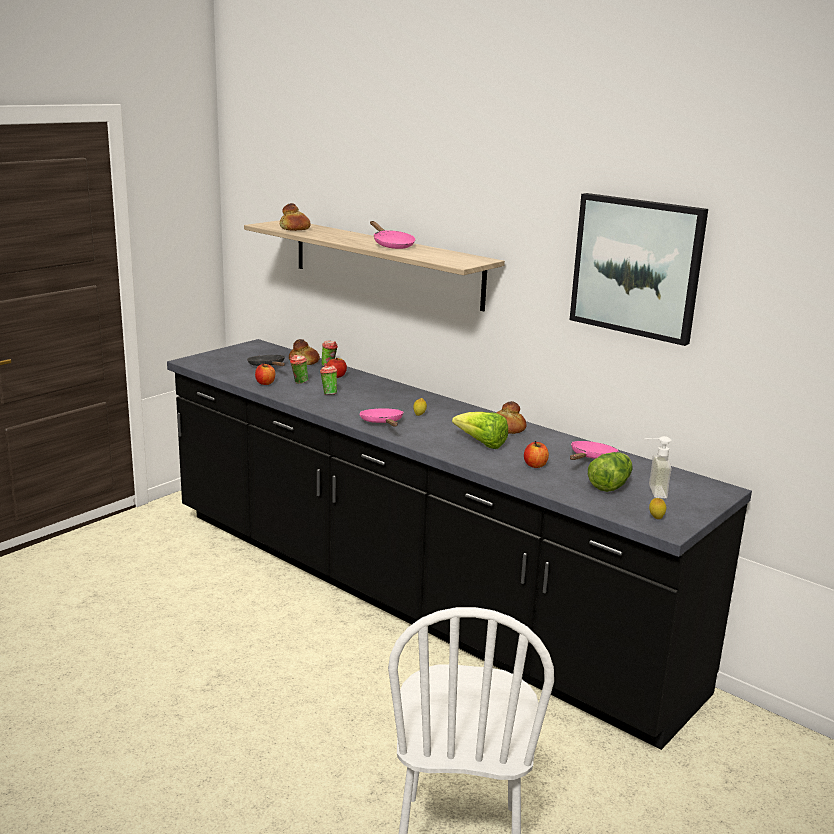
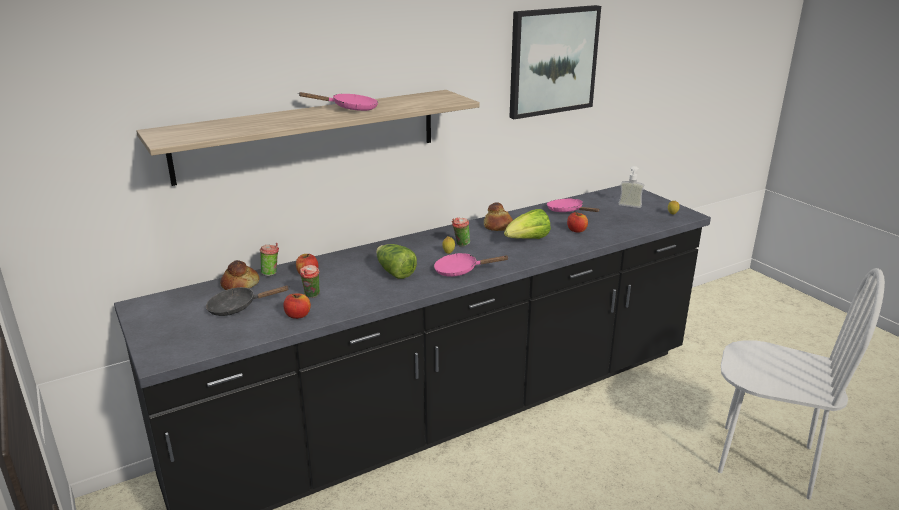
camera: 70 degrees left, 5 degrees up
bread [280,203,311,231] -> none
cup [320,363,337,395] -> cup moved to [452,218,470,247]
lettuce [588,452,633,492] -> lettuce moved to [376,244,417,279]

